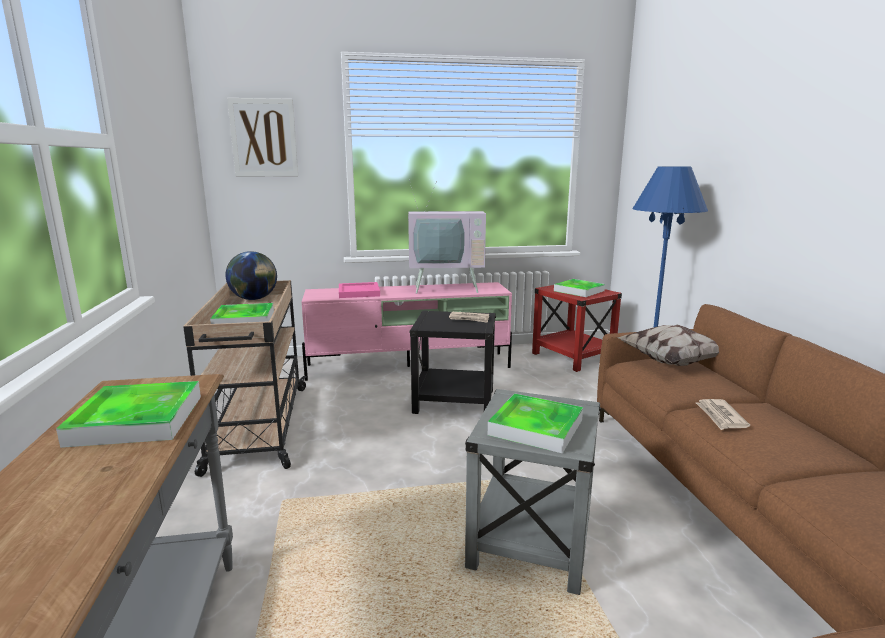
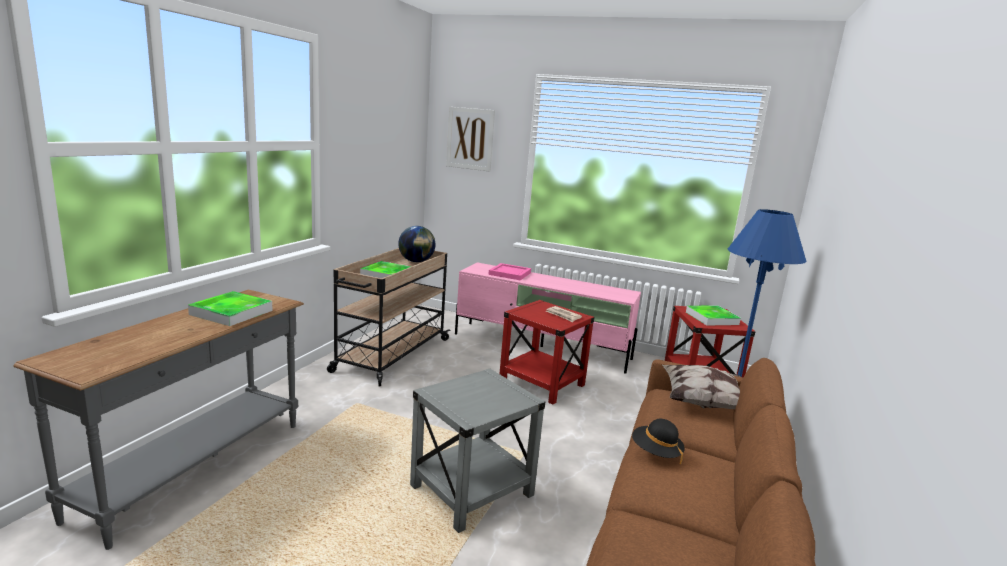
camera: 30 degrees right, 0 degrees up
television [408,179,486,294] -> none
black side table [409,311,496,414] -> red side table [500,300,594,405]
tray [488,393,583,454] -> none
newspaper [696,399,750,430] -> black hat [632,419,685,464]

